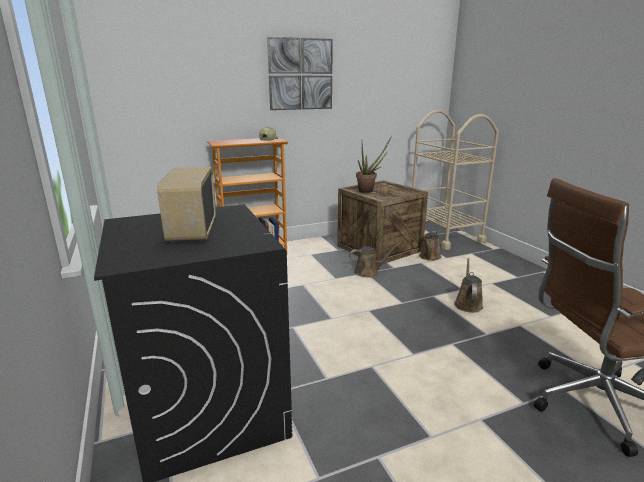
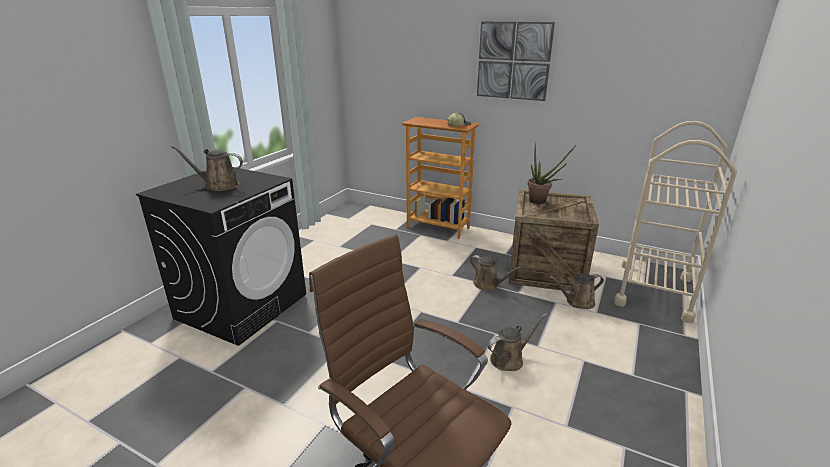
camera: 50 degrees right, 5 degrees up
radio [157,167,216,243] -> brown watering can [171,146,243,191]

